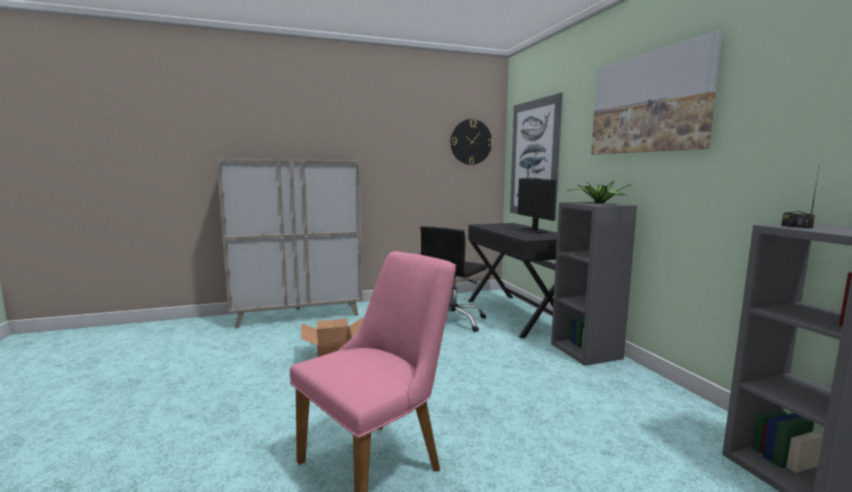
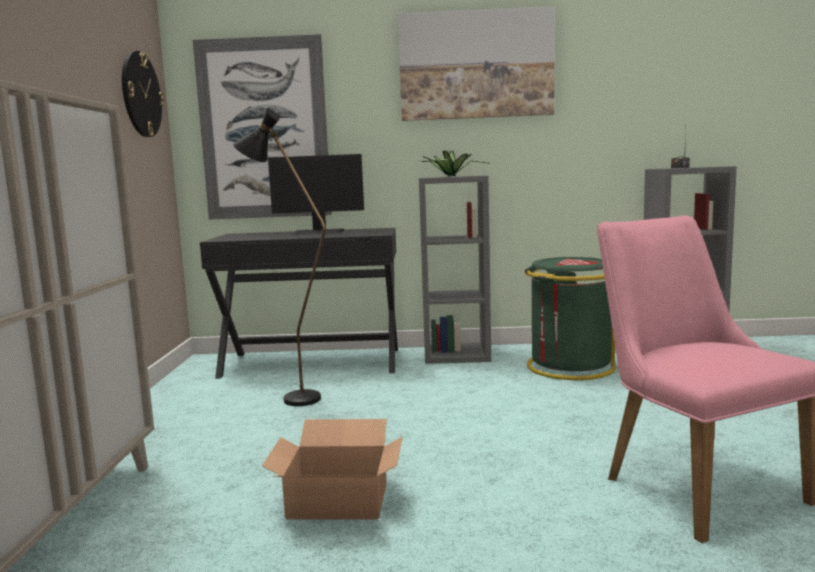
camera: 70 degrees left, 0 degrees up
black office chair [420,226,487,332] -> black floor lamp [233,108,326,406]
none -> green trash can [525,257,616,380]

